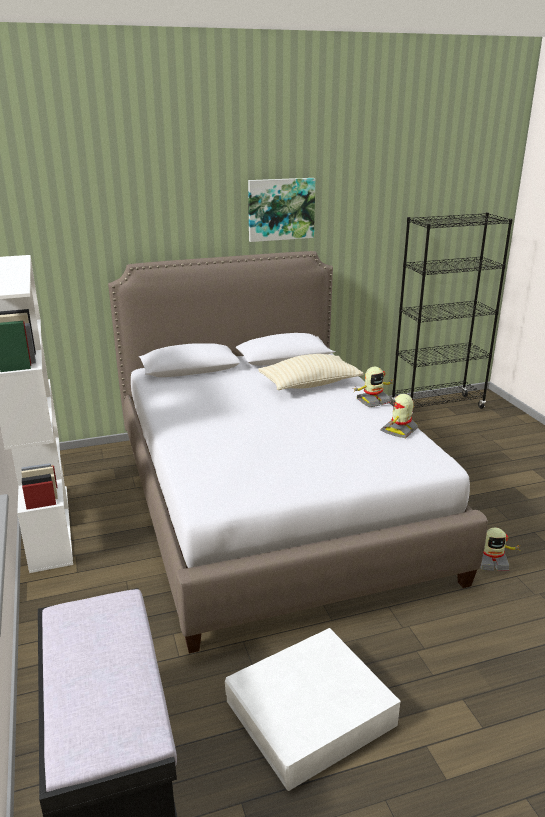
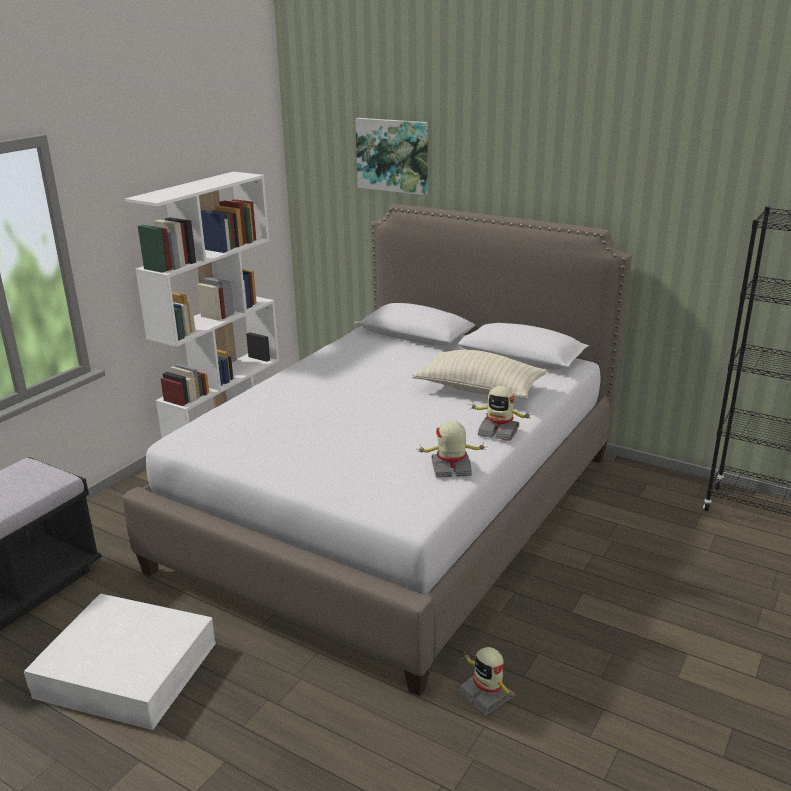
camera: 50 degrees right, 0 degrees up
picture [248,178,316,242] -> picture moved to [355,118,428,195]

